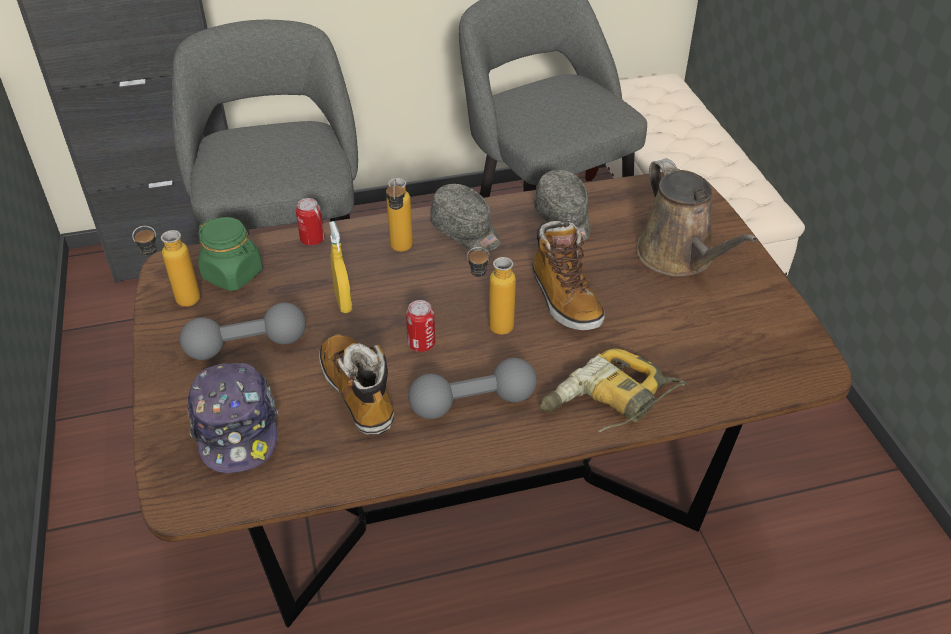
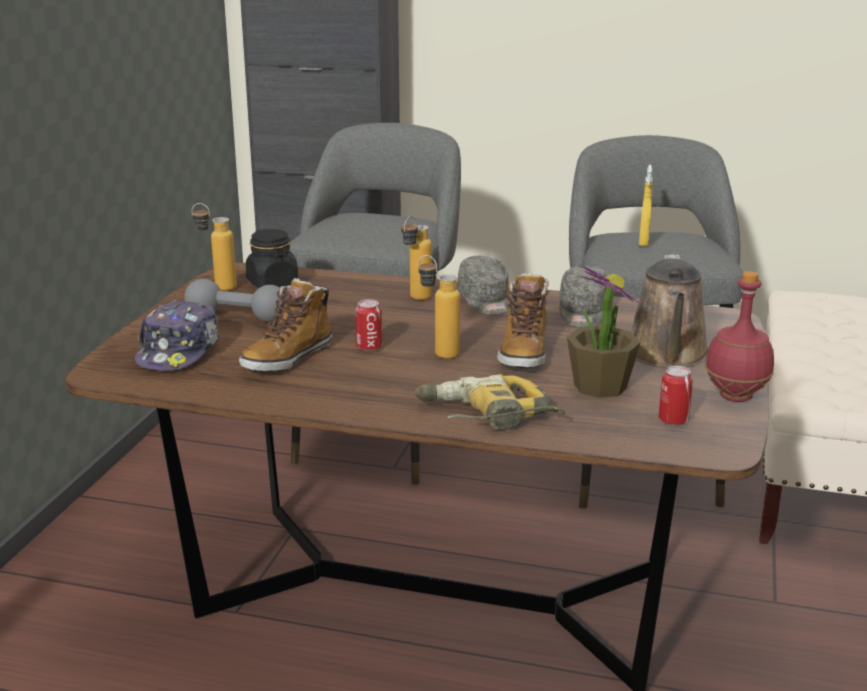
camera: 30 degrees right, 20 degrees down
green jar [198,217,263,291] -> black jar [246,229,298,288]
can [296,198,324,245] -> can moved to [659,366,693,425]
boot [319,334,394,436] -> boot turned 150 degrees counterclockwise [239,278,332,372]
yellow spray bottle [329,221,352,313] -> yellow spray bottle moved to [639,165,653,246]
grey dumbbell [408,358,537,419] -> none
none -> potted plant [567,264,641,398]
none -> red bottle [705,271,774,402]

